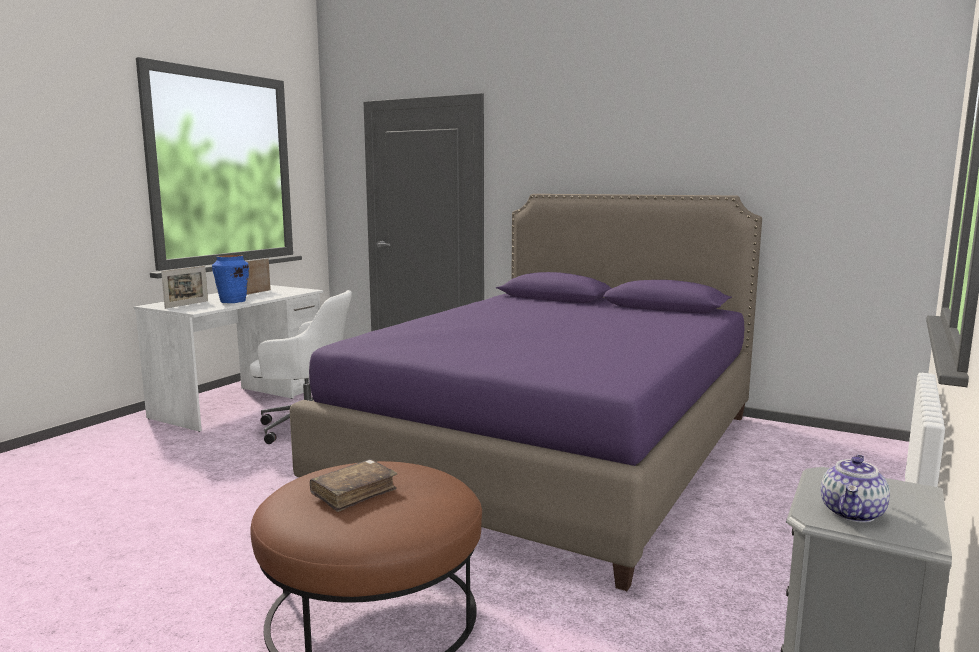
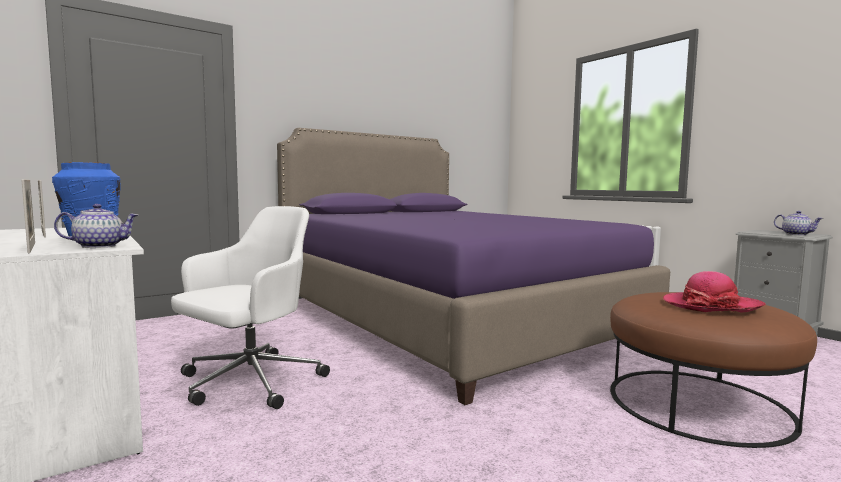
camera: 65 degrees left, 5 degrees down
brown book [310,459,397,512] -> hat [663,271,766,312]
none -> teapot [54,204,139,248]

